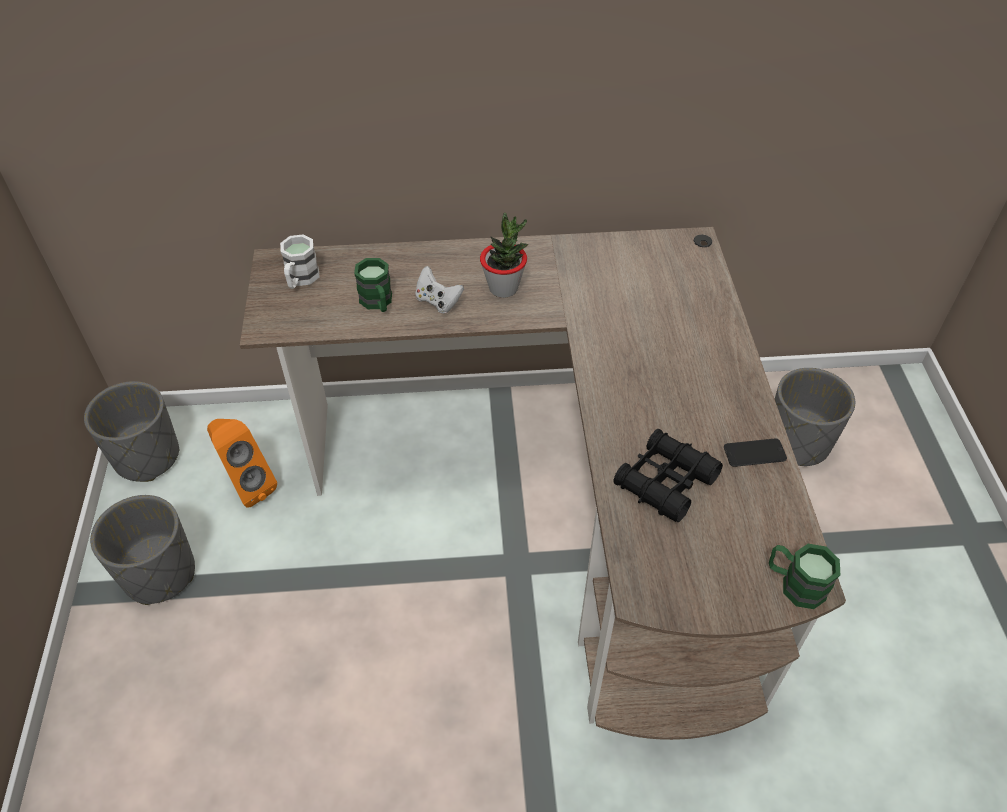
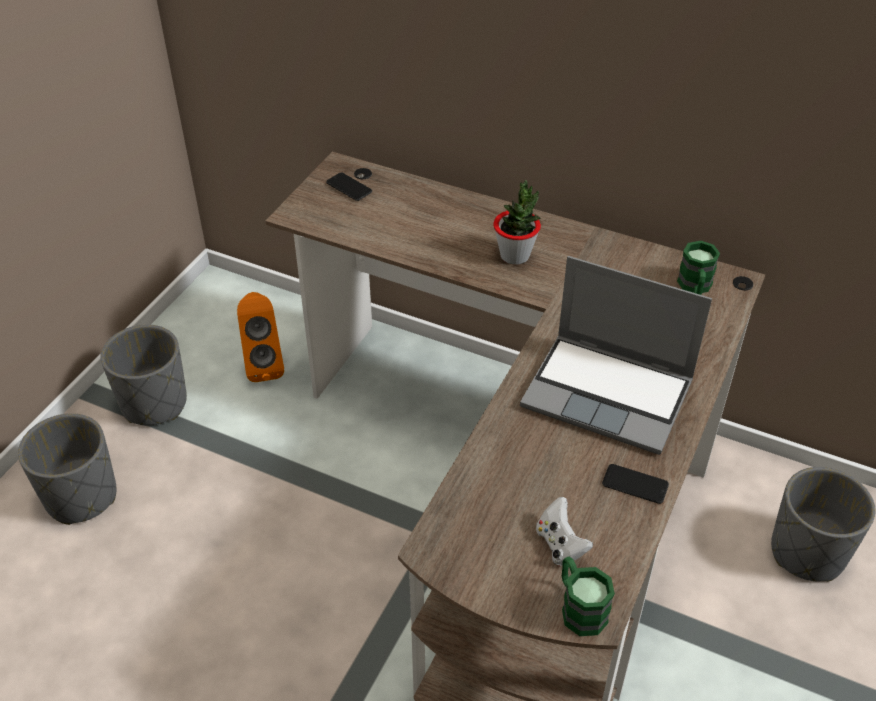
camera: 30 degrees right, 5 degrees down
grey planter [84,381,179,482] -> grey planter moved to [18,413,116,525]
white mug [280,235,319,289] -> phone [326,173,372,201]
green mug [354,258,392,312] -> green mug moved to [677,241,720,295]
white game controller [415,266,464,314] -> white game controller moved to [536,497,593,566]
black binoculars [613,429,723,522] -> none
none -> laptop [520,256,712,455]

